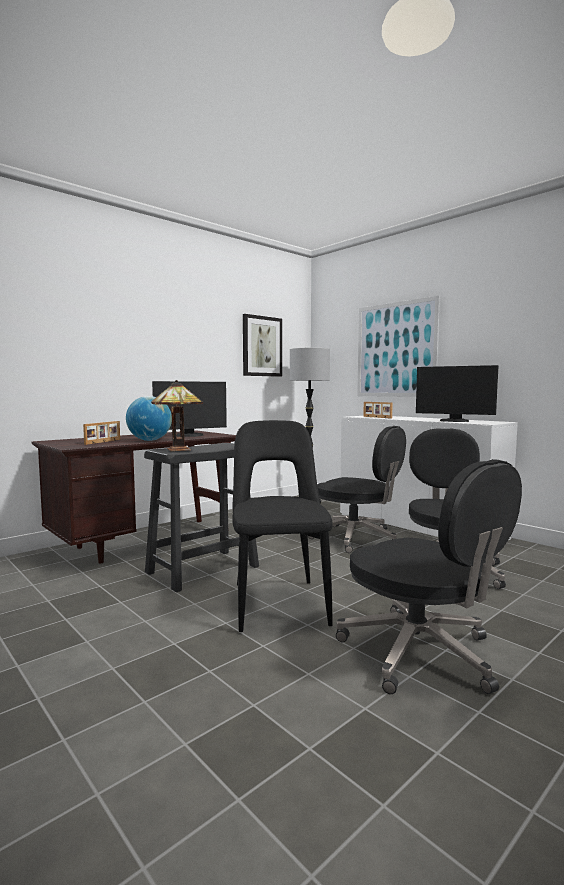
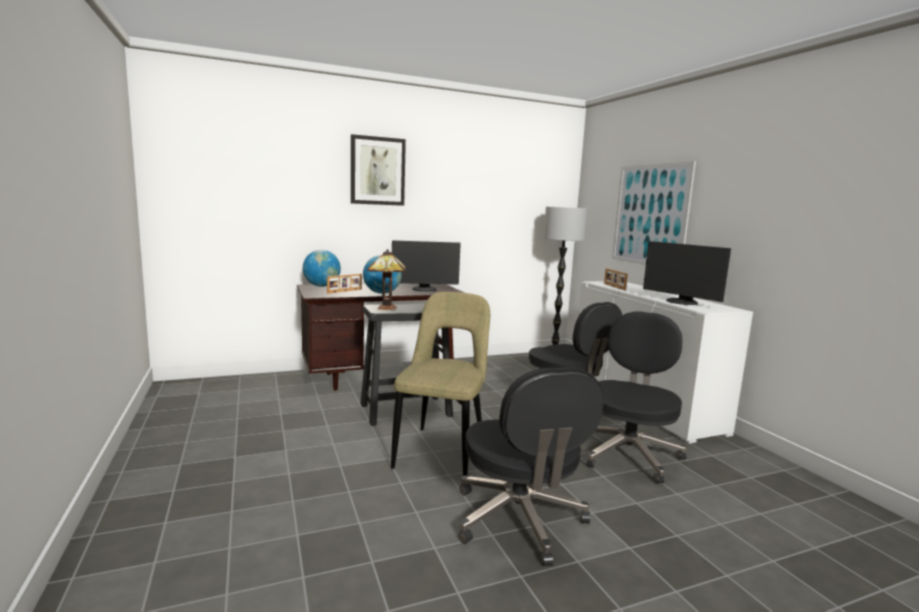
camera: 20 degrees right, 5 degrees up
black chair [232,420,333,632] -> beige chair [391,292,490,476]
picture [243,314,282,377] -> picture moved to [351,134,406,206]
none -> globe [303,250,341,287]

